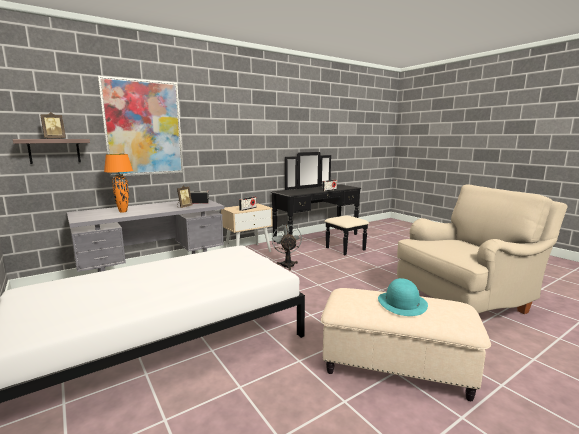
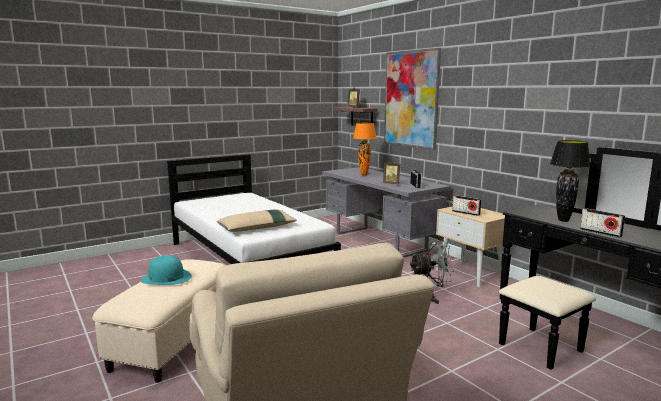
camera: 90 degrees right, 0 degrees up
none -> beige pillow [217,210,297,232]
none -> black table lamp [550,140,590,222]

